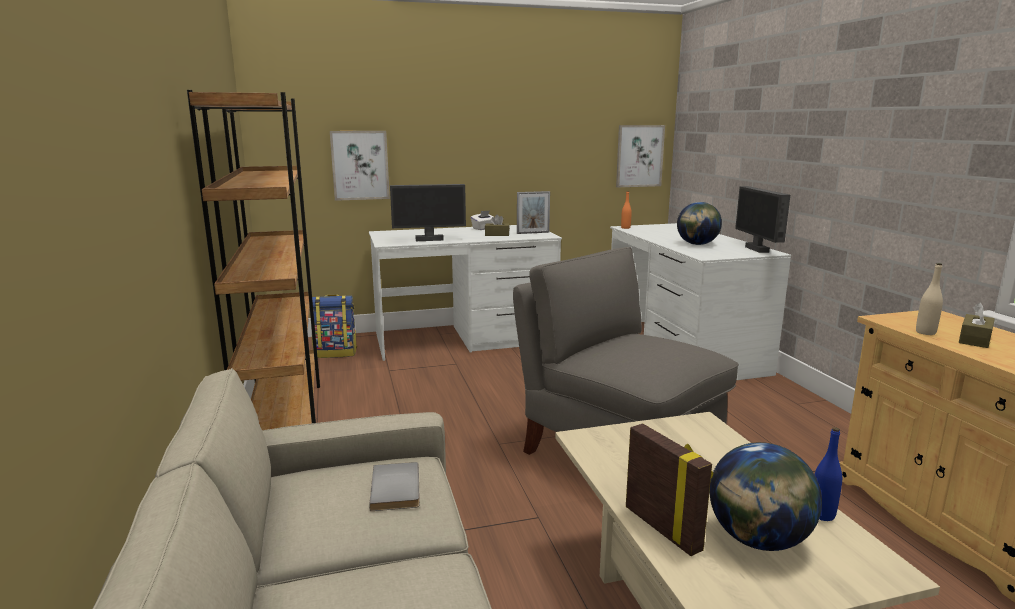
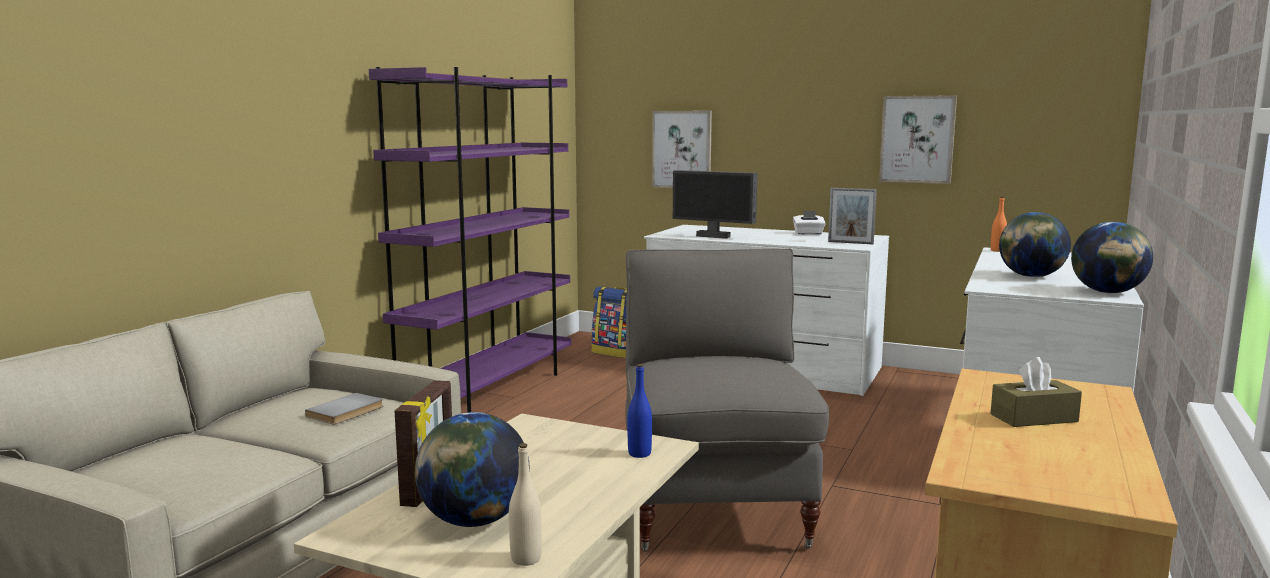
camera: 40 degrees right, 5 degrees down
brown bookcase [187,90,320,430] -> purple bookcase [369,67,571,413]
brown tissue box [485,215,510,236] -> none
picture [616,125,665,187] -> picture moved to [879,95,957,184]
monitor [735,186,790,253] -> globe [1071,222,1153,293]
blue bottle [814,427,842,521] -> blue bottle moved to [628,364,652,458]
beige bottle [916,263,943,335] -> beige bottle moved to [509,443,542,566]

